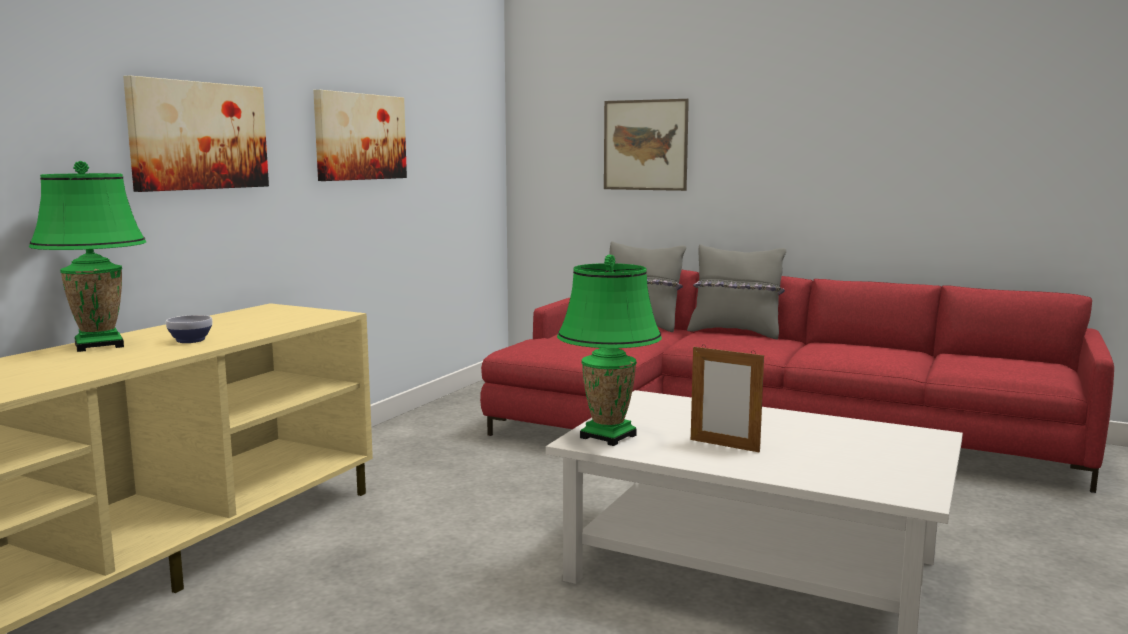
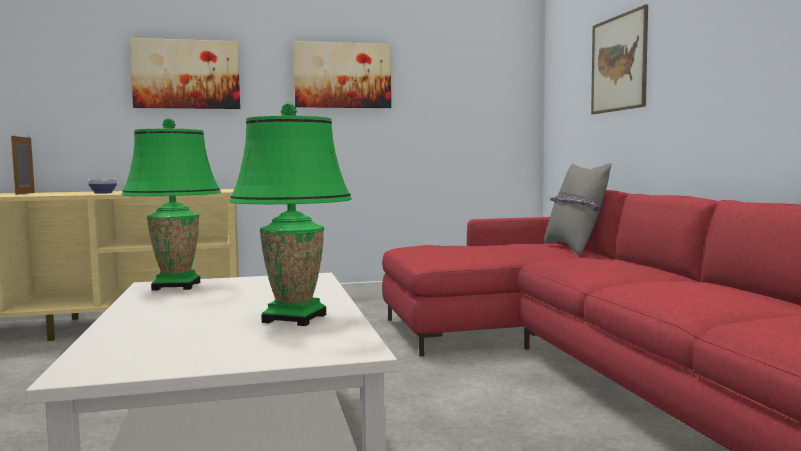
camera: 50 degrees right, 5 degrees down
green table lamp [29,161,146,352] -> green table lamp moved to [229,103,352,326]
grey pillow [687,244,786,339] -> none
picture frame [691,344,764,453] -> picture frame moved to [11,134,35,195]

